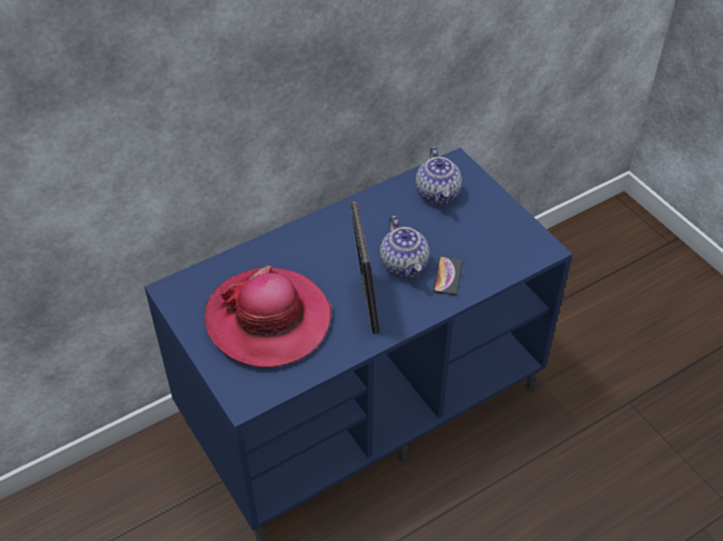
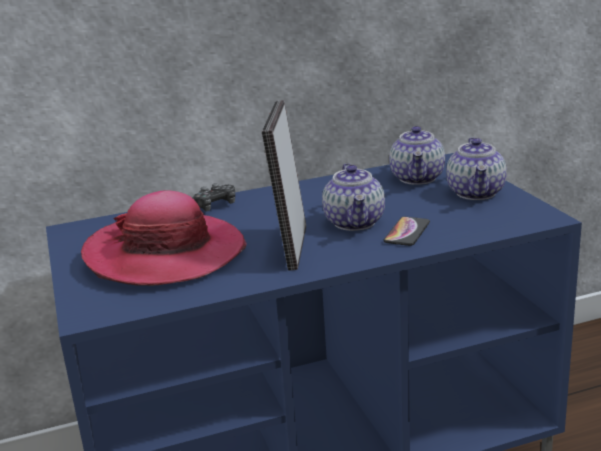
camera: 15 degrees right, 25 degrees down
none -> game controller [193,183,235,211]
none -> teapot [446,137,507,200]

